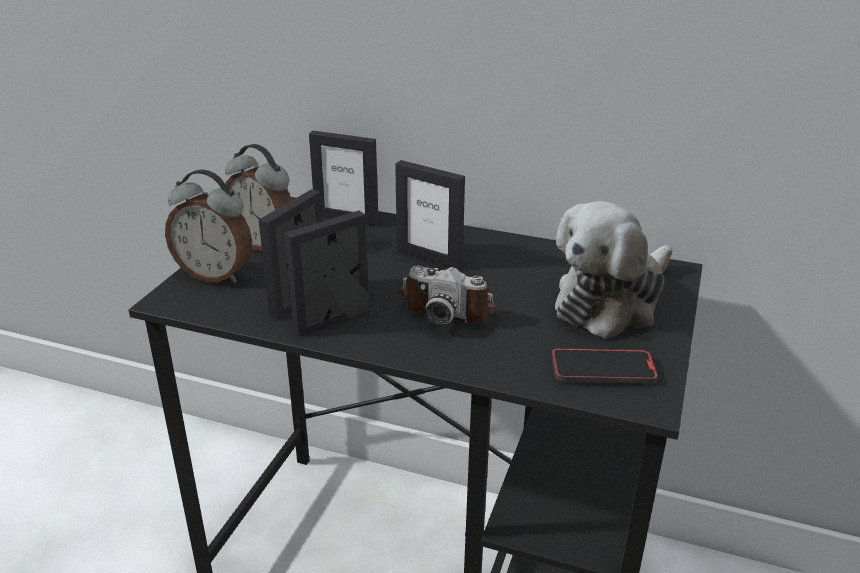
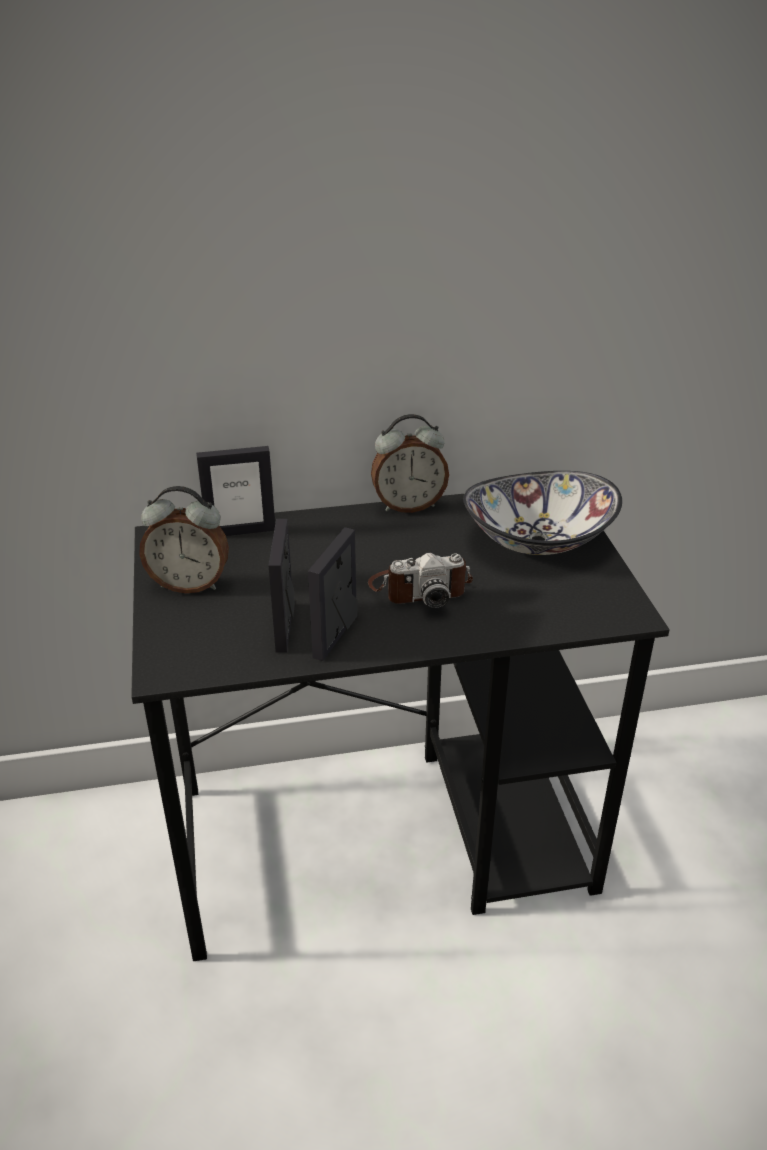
camera: 30 degrees left, 5 degrees up
alarm clock [165,170,252,283] -> alarm clock moved to [371,414,449,513]
picture frame [395,160,465,269] -> none
phone [552,348,658,384] -> none
plush toy [555,201,672,339] -> bowl [463,471,622,555]

